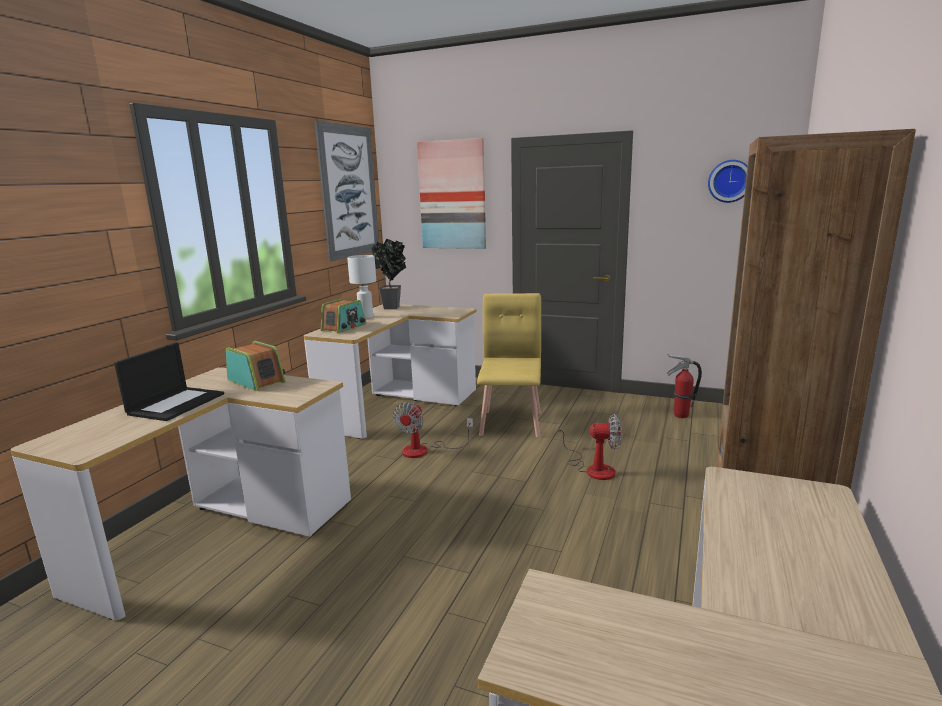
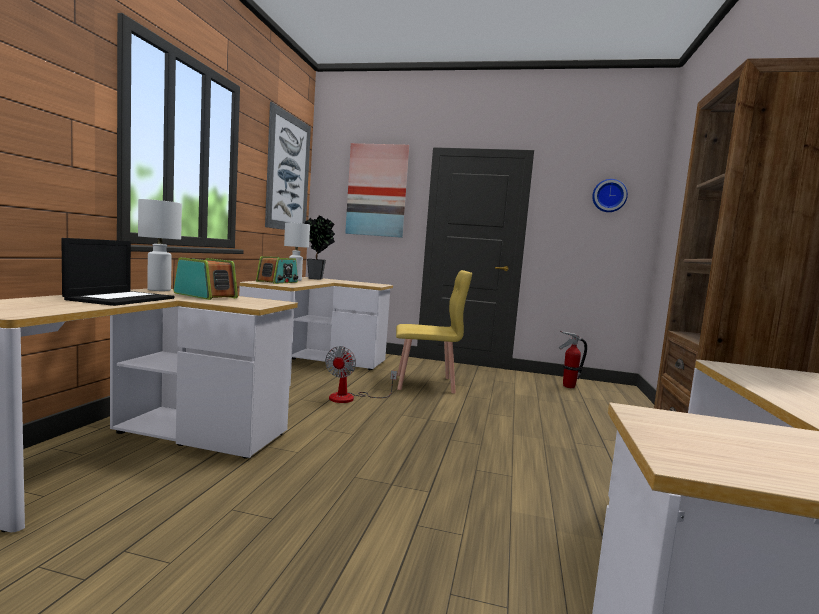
camera: 10 degrees left, 10 degrees down
yellow chair [477,293,541,437] -> yellow chair turned 90 degrees clockwise [396,270,472,394]
fan [558,414,622,480] -> none
none -> white table lamp [138,199,182,291]

